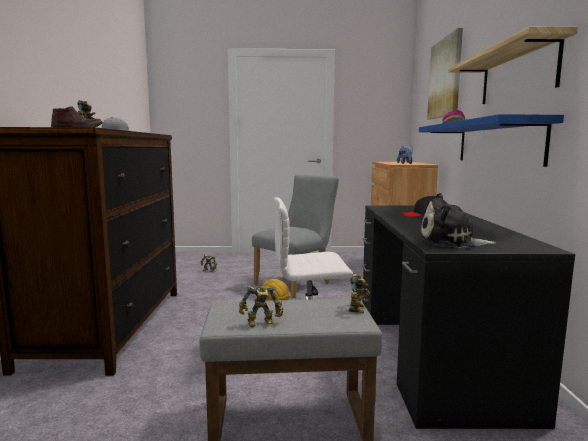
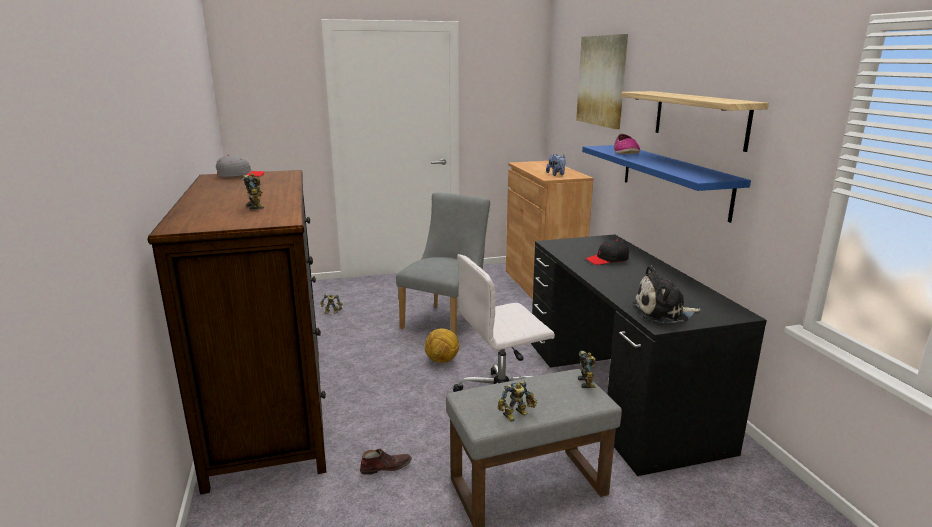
camera: 15 degrees left, 10 degrees up
brown shoe [51,106,103,127] -> brown shoe moved to [360,449,412,475]

